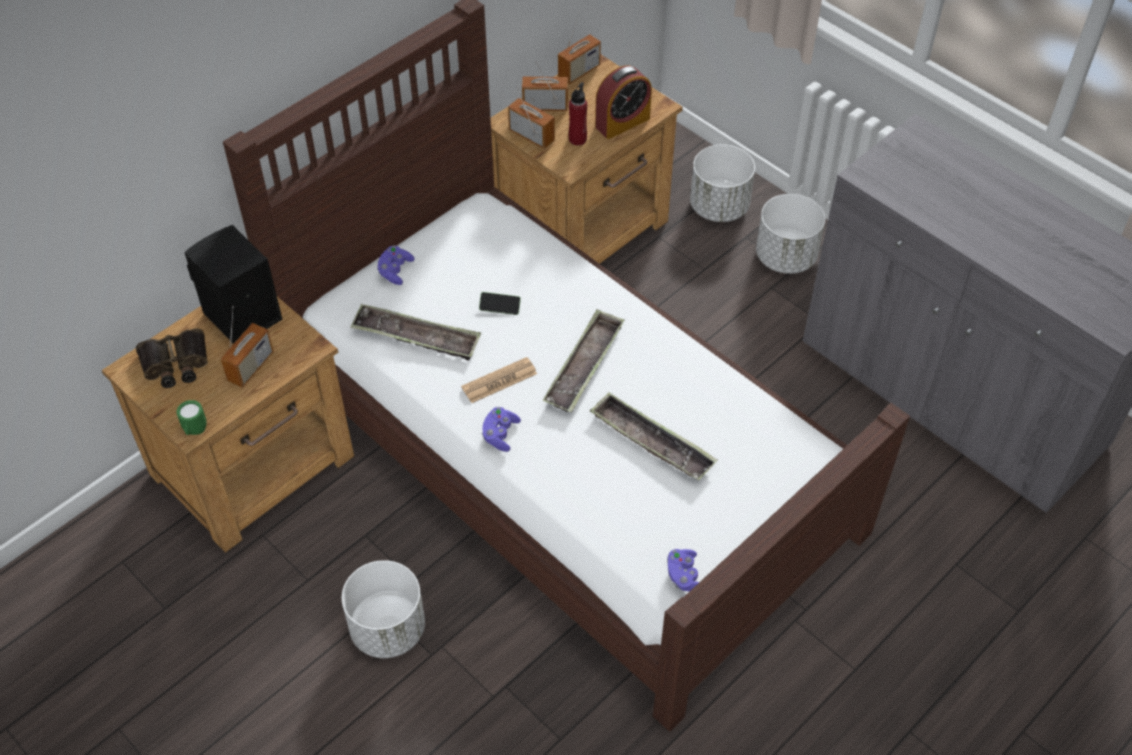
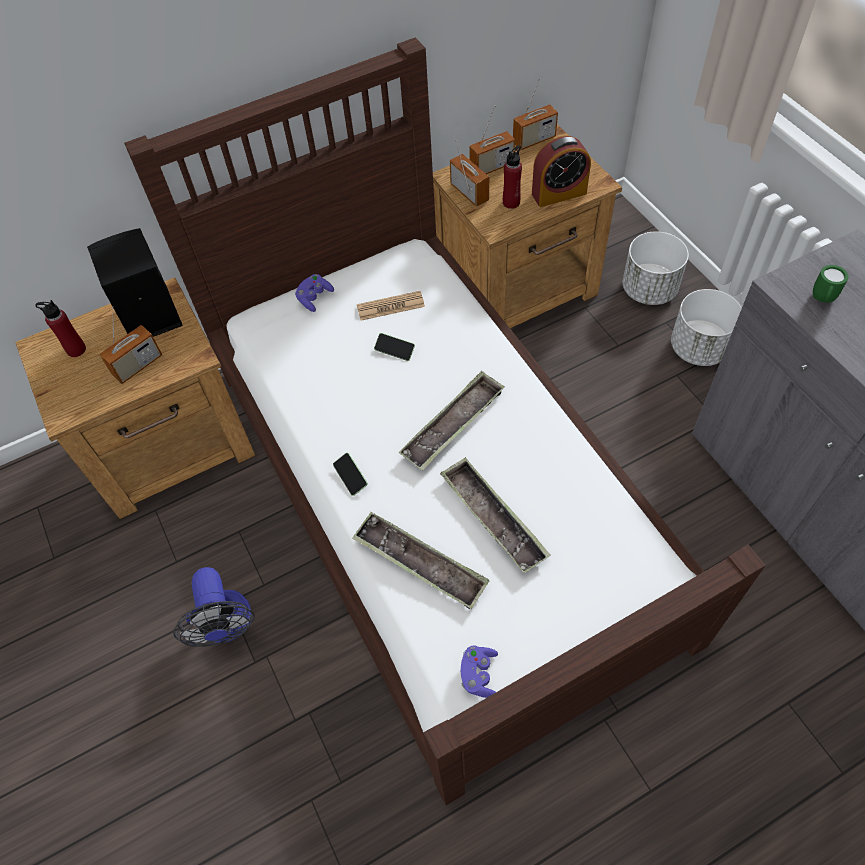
camera: 20 degrees right, 5 degrees up
binoculars [136,329,208,388] -> red bottle [35,300,86,357]
green mug [176,400,206,435] -> green mug moved to [813,265,849,303]
white planter [342,560,425,658] -> fan [173,567,255,647]
tray [350,304,481,360] -> tray moved to [352,512,489,609]
newspaper [461,357,537,403] -> newspaper moved to [357,291,425,321]
purple game controller [482,407,521,452] -> phone [333,453,368,496]
radio [522,61,568,111] -> radio turned 135 degrees clockwise [469,106,515,174]

